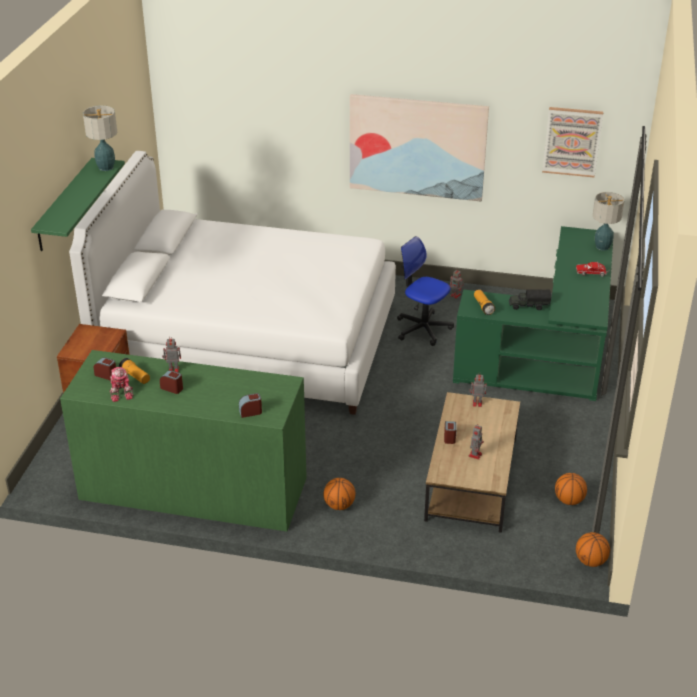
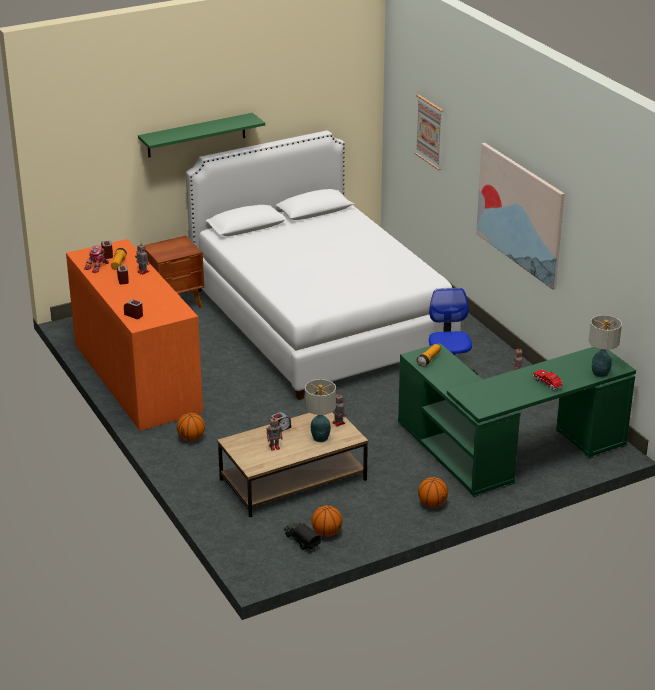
camera: 50 degrees right, 5 degrees down
green dresser [60,350,307,532] -> orange dresser [66,239,203,431]
table lamp [83,105,117,171] -> table lamp moved to [305,379,336,442]
toy truck [509,289,551,310] -> toy truck moved to [284,523,321,550]
picture [542,107,603,177] -> picture moved to [414,94,444,170]
basketball [576,532,610,567] -> basketball moved to [418,477,448,508]

